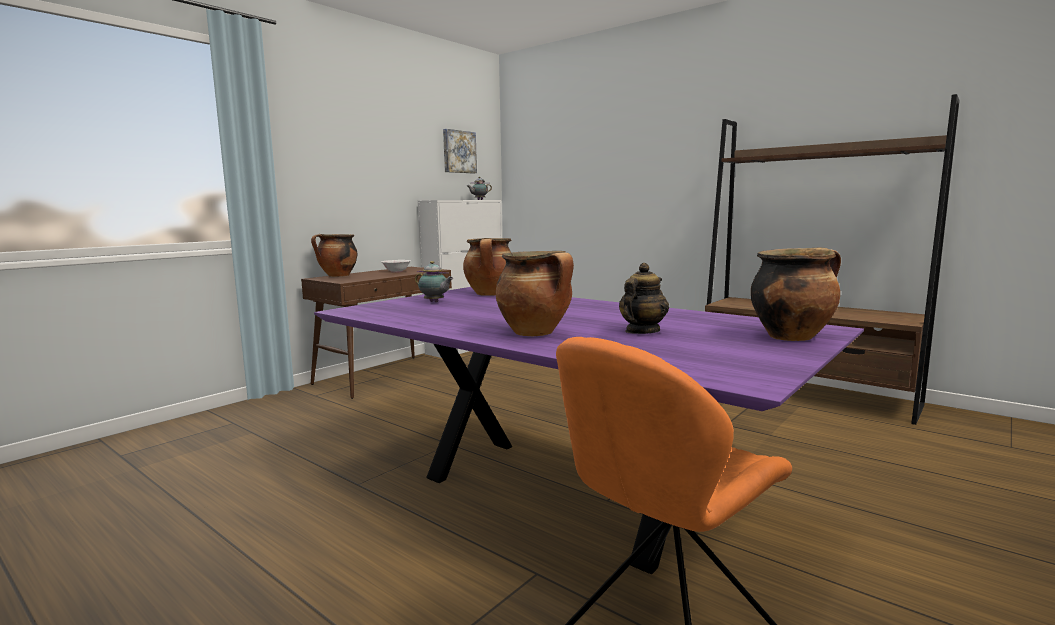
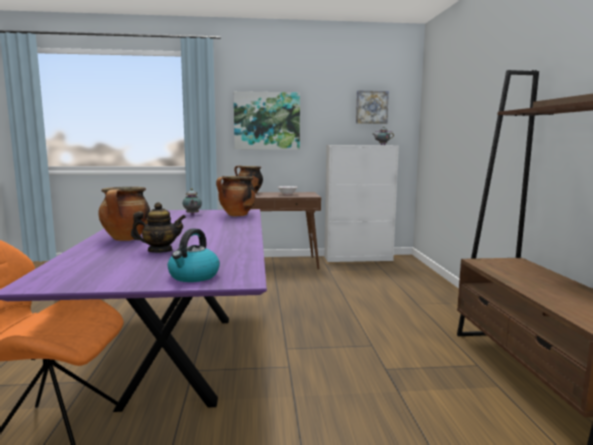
camera: 45 degrees right, 0 degrees up
cooking pot [751,248,841,341] -> kettle [168,228,220,282]
none -> picture [234,91,300,150]

